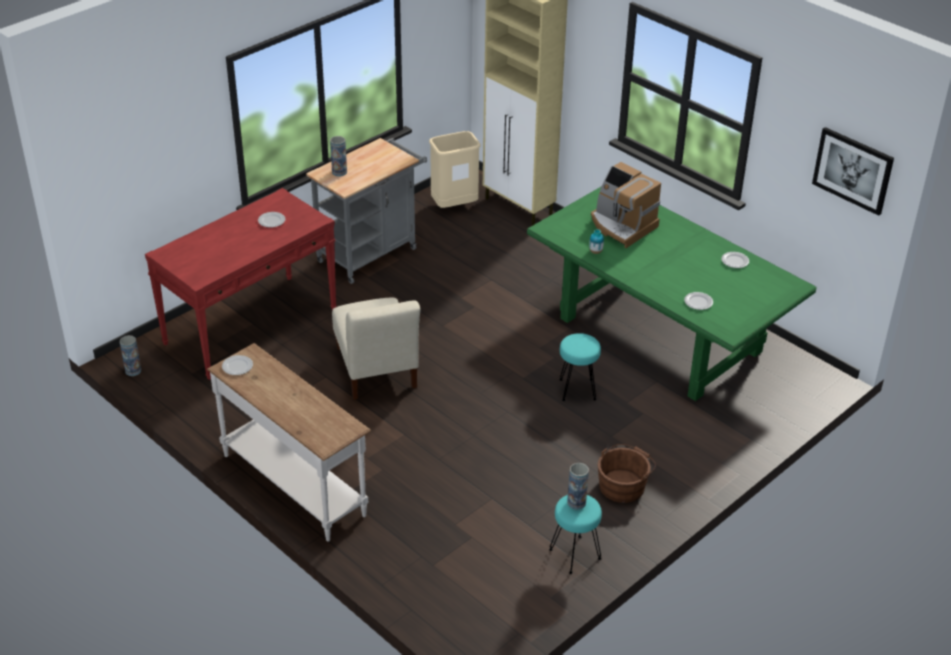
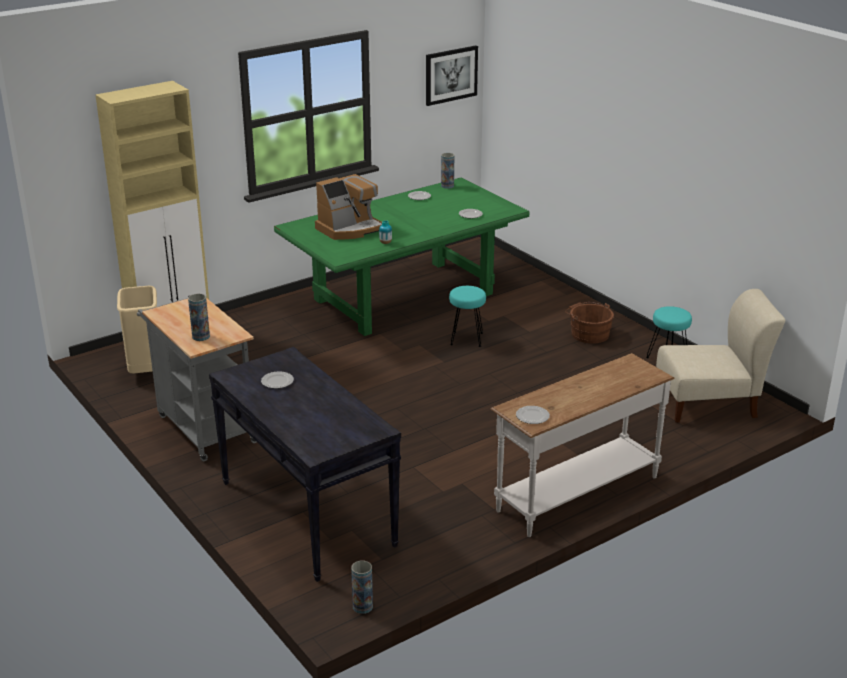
camera: 80 degrees left, 10 degrees down
red console table [145,188,337,380] -> black console table [209,347,401,582]
beige chair [332,297,421,400] -> beige chair moved to [656,289,785,423]
vase [567,463,589,510] -> vase moved to [441,153,454,189]

